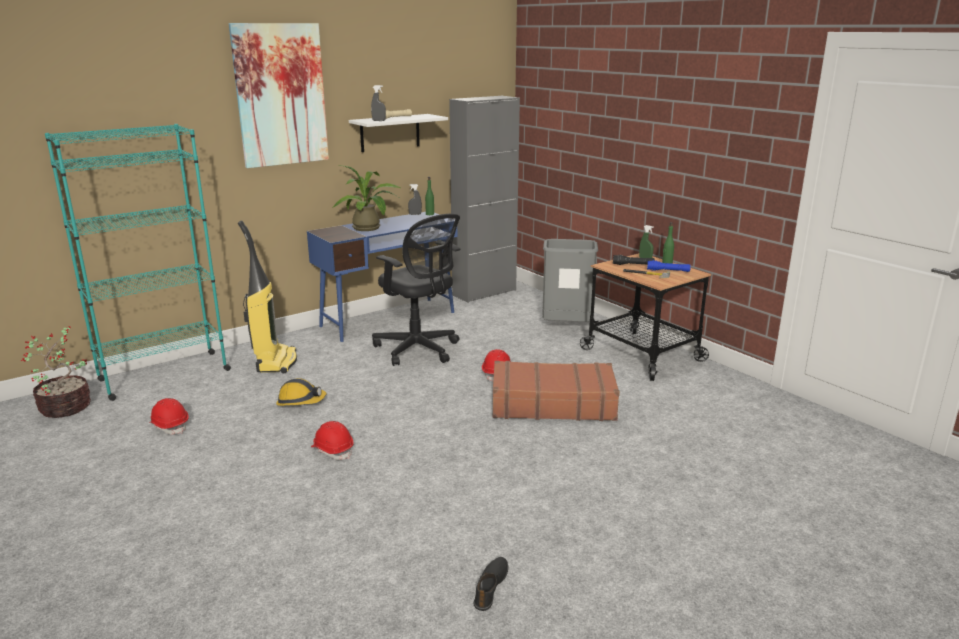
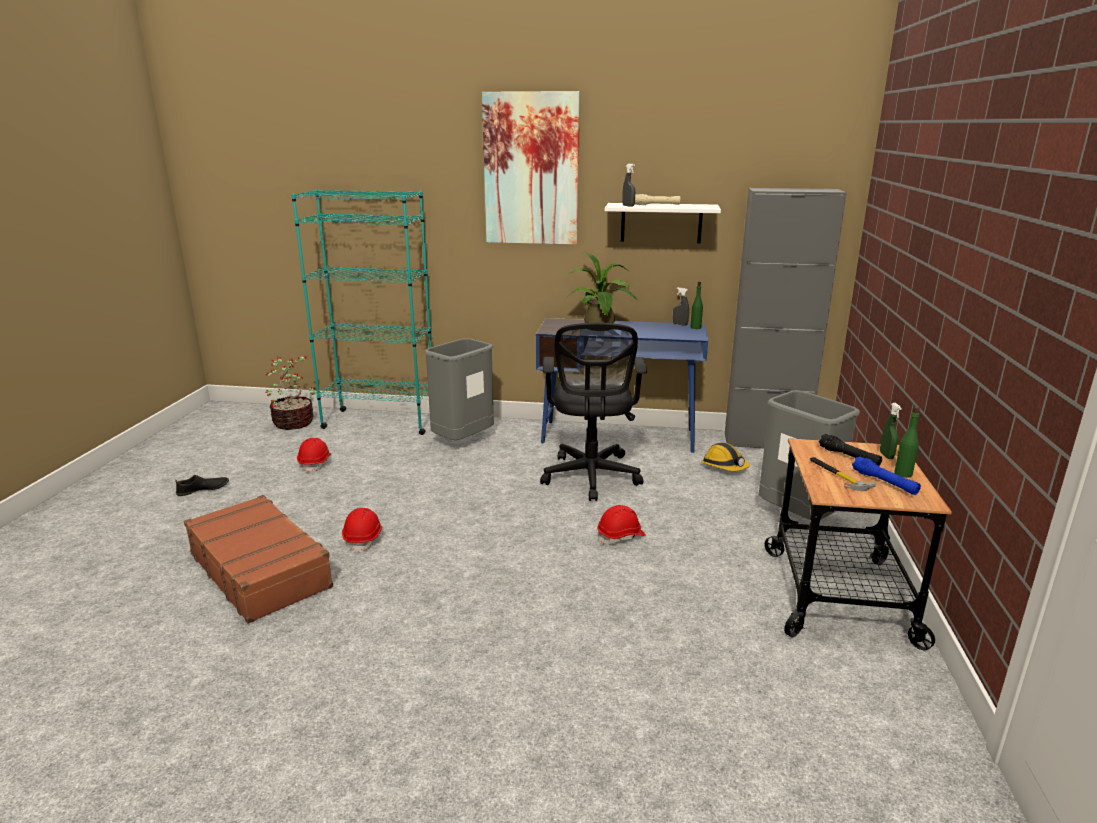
camera: 45 degrees right, 0 degrees up
vacuum cleaner [238,220,297,373] -> grey trash can [424,338,494,440]
hard hat [276,378,327,406] -> hard hat moved to [701,443,750,471]
black shoe [473,557,508,611] -> black shoe moved to [175,475,229,496]
brown suitcase [492,361,620,421] -> brown suitcase moved to [184,495,333,624]

